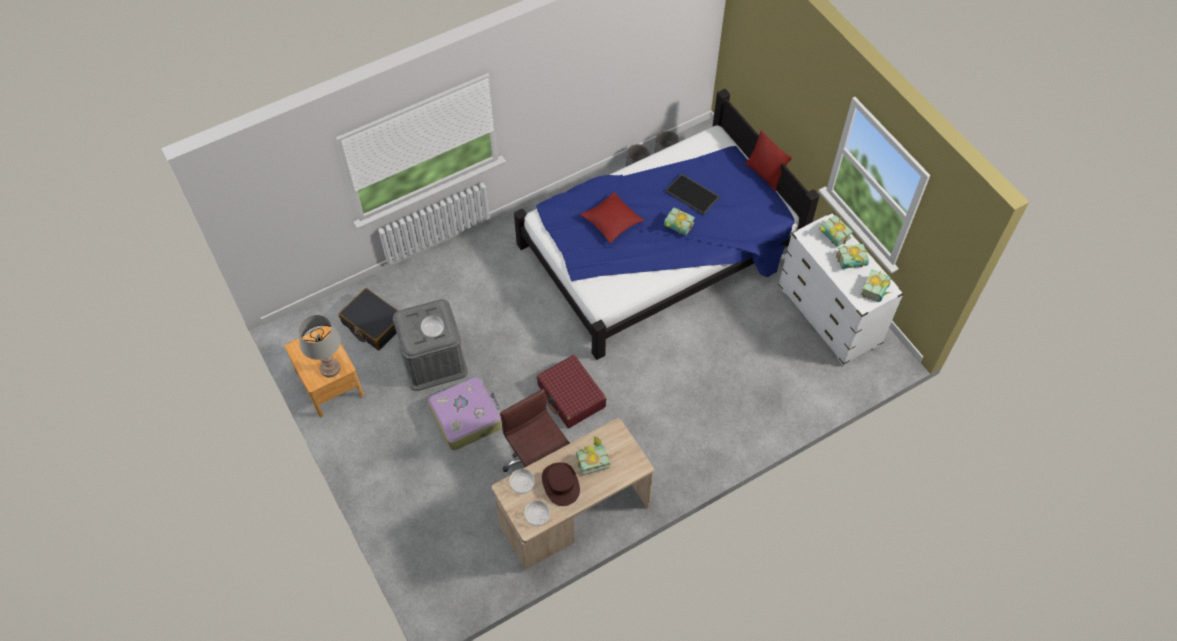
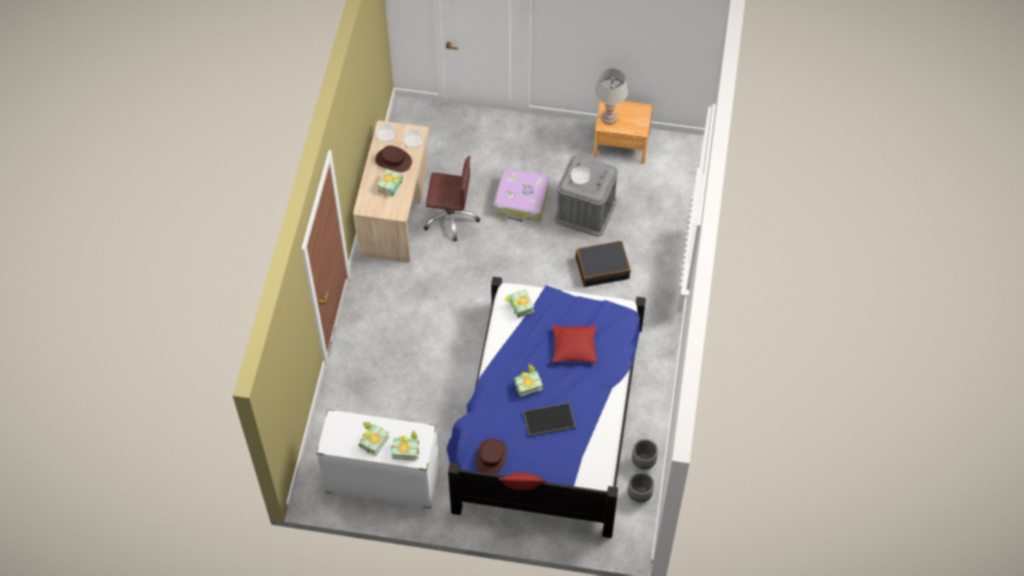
camera: 130 degrees right, 0 degrees up
black suitcase [339,288,398,350] -> black suitcase moved to [576,241,631,287]
red suitcase [537,355,606,428] -> none
book [861,269,892,302] -> book moved to [504,289,534,318]
none -> brown hat [475,439,507,475]

